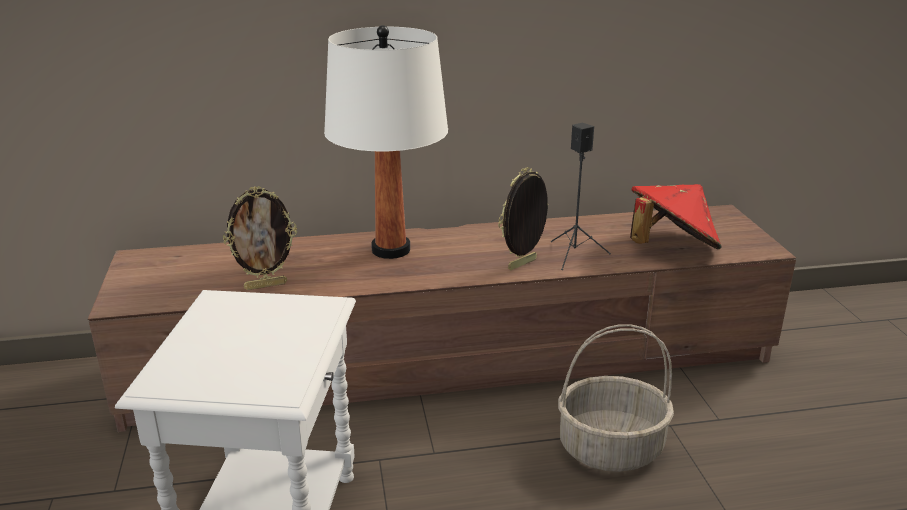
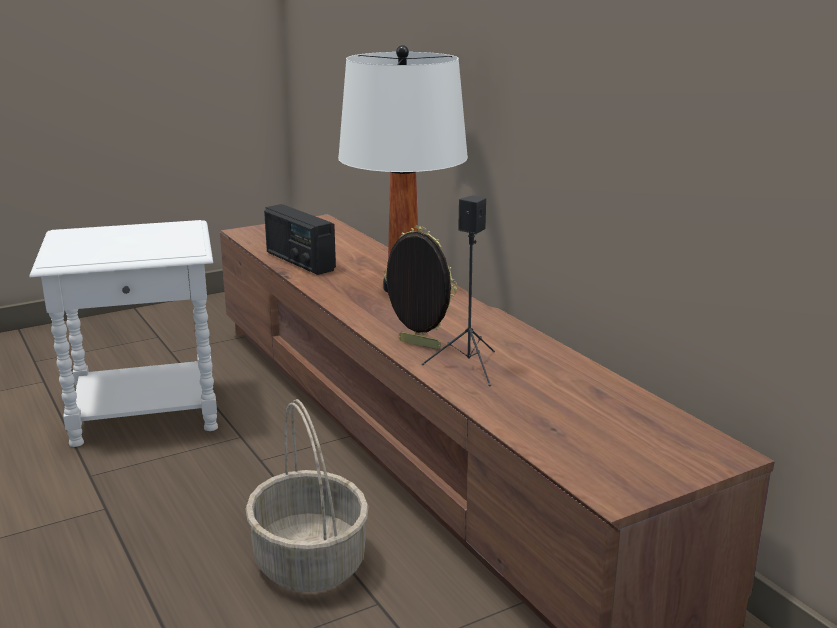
camera: 70 degrees right, 5 degrees down
picture frame [223,186,297,290] -> radio [264,204,336,275]
red hat [630,184,722,249] -> none

